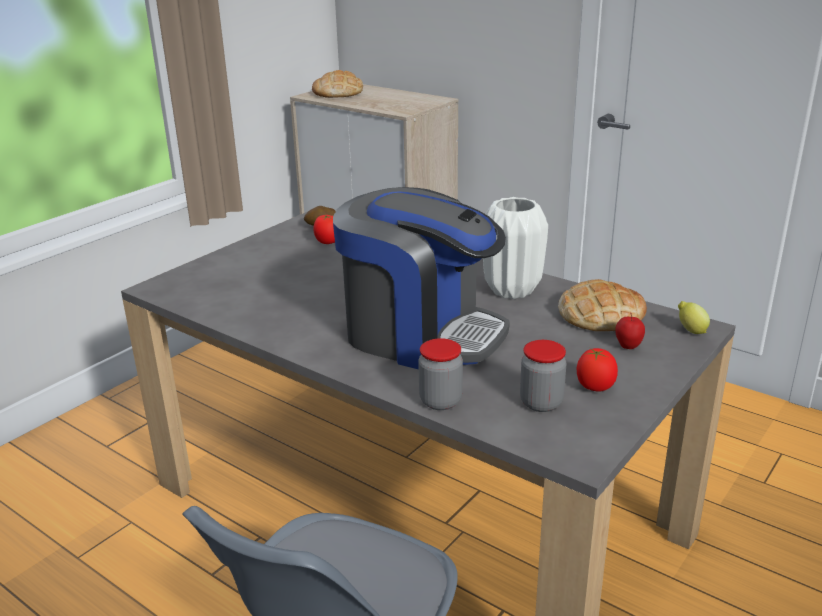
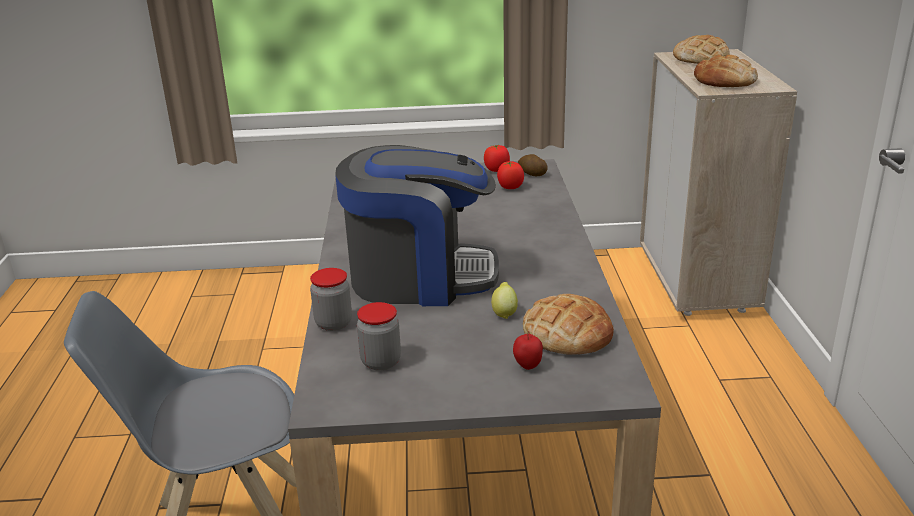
camera: 50 degrees right, 0 degrees up
coffee machine [333,187,510,370] -> coffee machine turned 75 degrees counterclockwise [335,145,499,306]
white vase [483,197,548,299] -> none
tomato [577,348,618,392] -> tomato moved to [484,145,510,172]
lemon [678,301,710,334] -> lemon moved to [491,282,518,319]
none -> bread [694,55,758,87]

